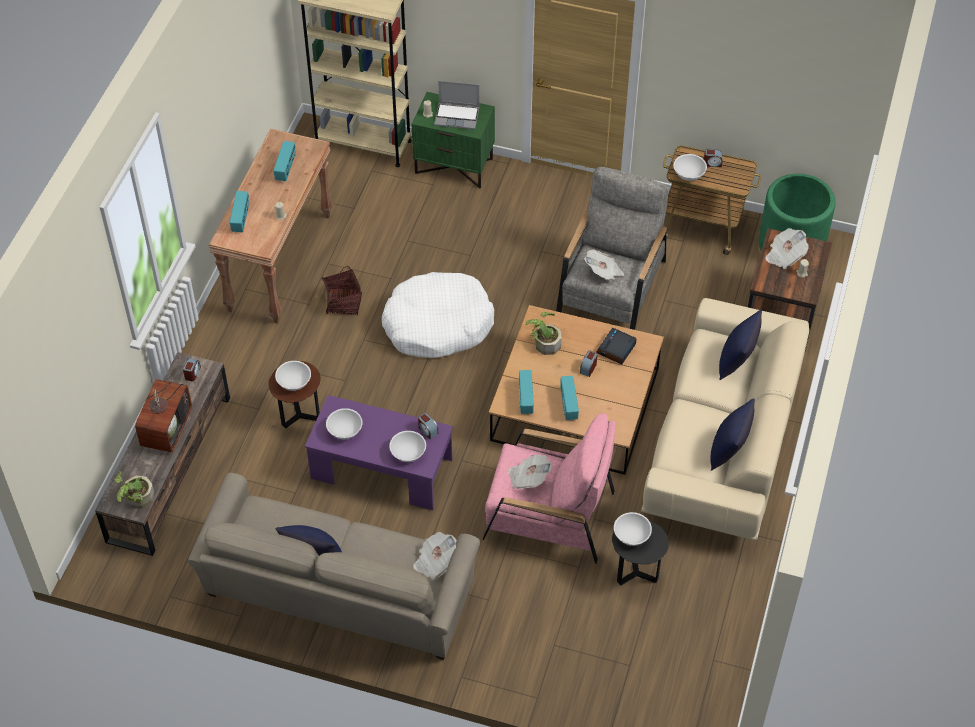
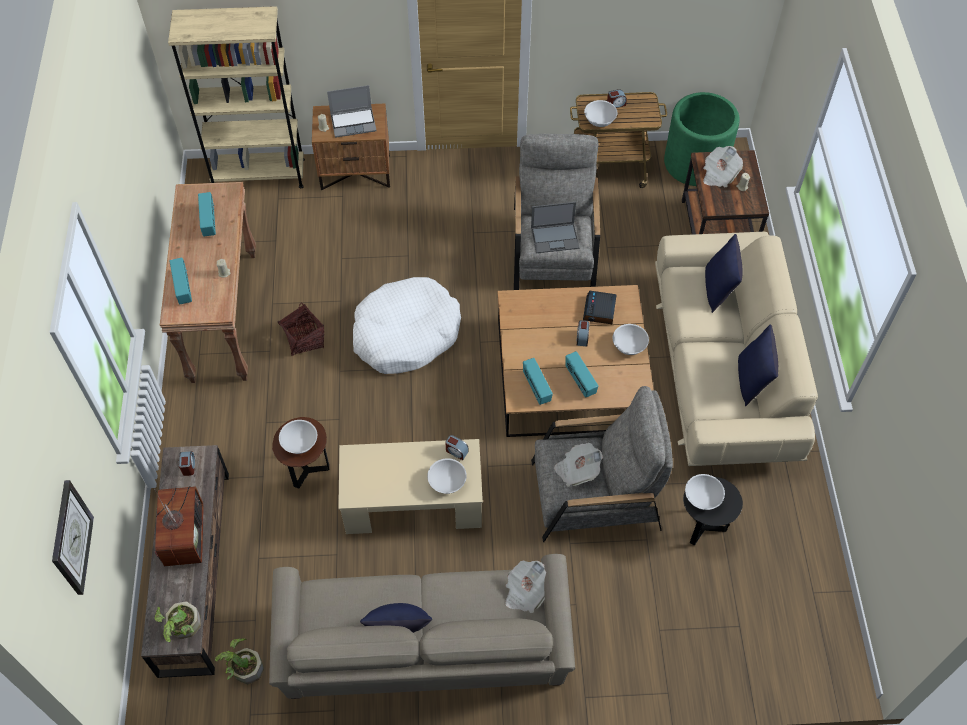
camera: 20 degrees left, 5 degrees up
purple coffee table [305,395,453,510] -> beige coffee table [338,439,483,534]
white bowl [326,408,363,439] -> white bowl moved to [613,324,649,355]
green nightstand [412,92,495,188] -> brown nightstand [312,104,390,190]
pink armchair [483,413,615,564] -> grey armchair [531,386,673,542]
potted plant [525,312,562,355] -> potted plant moved to [215,638,264,684]
newspaper [584,250,624,280] -> laptop [531,202,580,253]
none -> wall clock [52,480,94,595]

